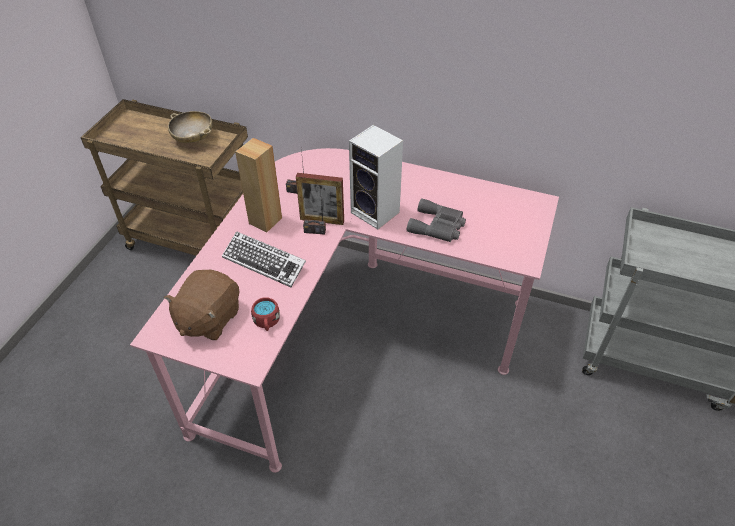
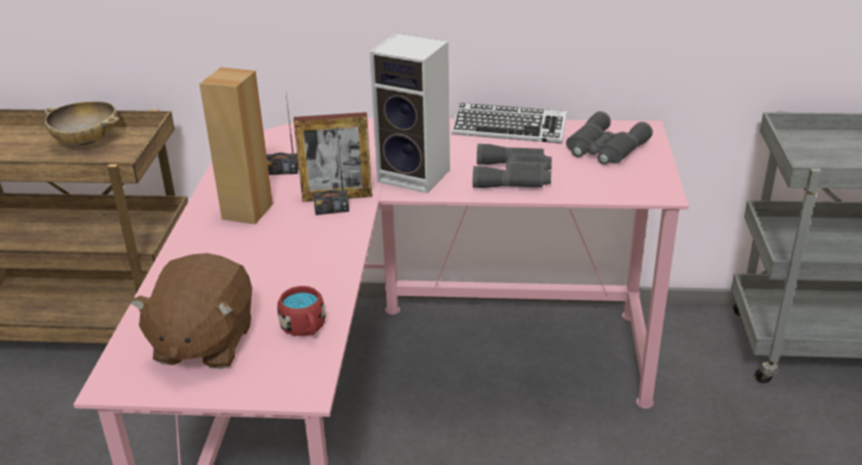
camera: 15 degrees left, 15 degrees down
keyboard [222,231,306,287] -> keyboard moved to [452,103,567,143]
none -> grey binoculars [566,111,653,165]

